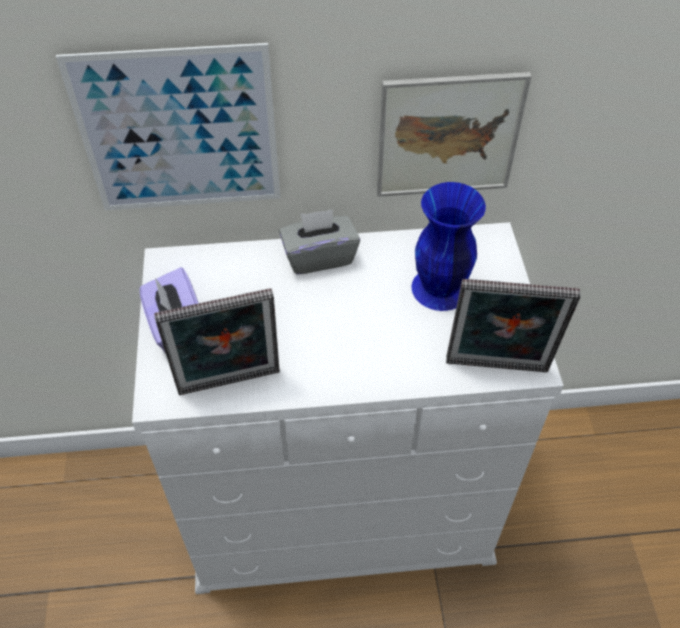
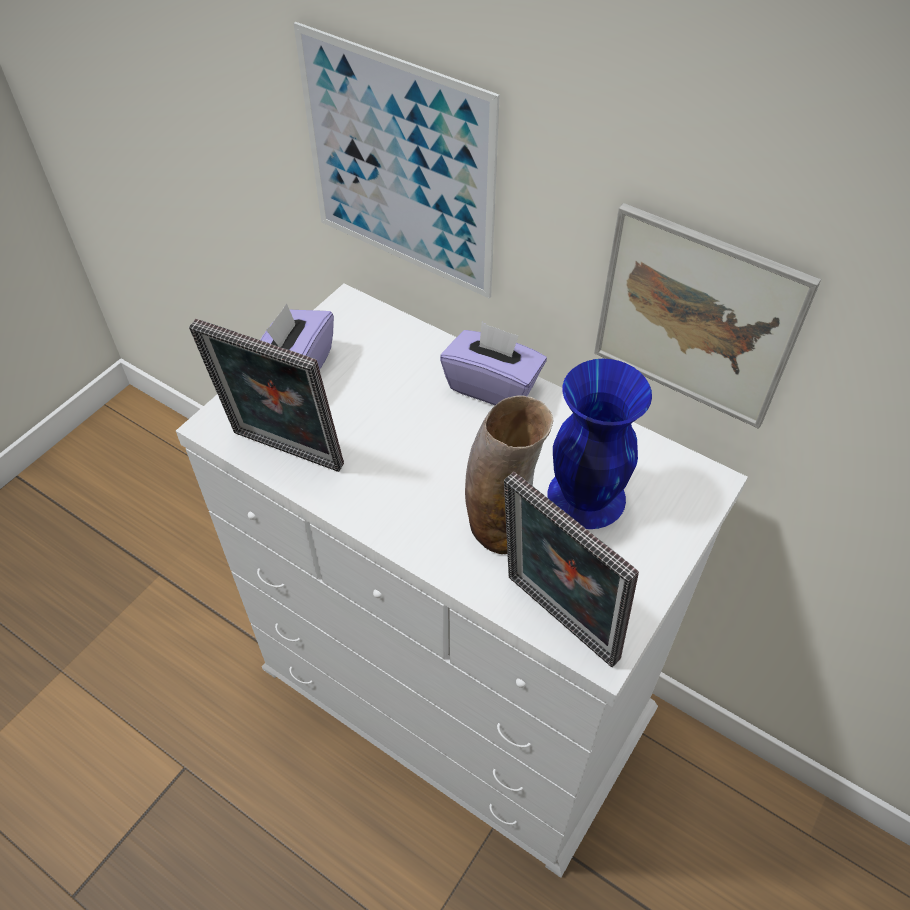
camera: 40 degrees right, 0 degrees up
grey tissue box [279,209,360,275] -> purple tissue box [440,322,547,405]
none -> vase [465,395,554,554]

